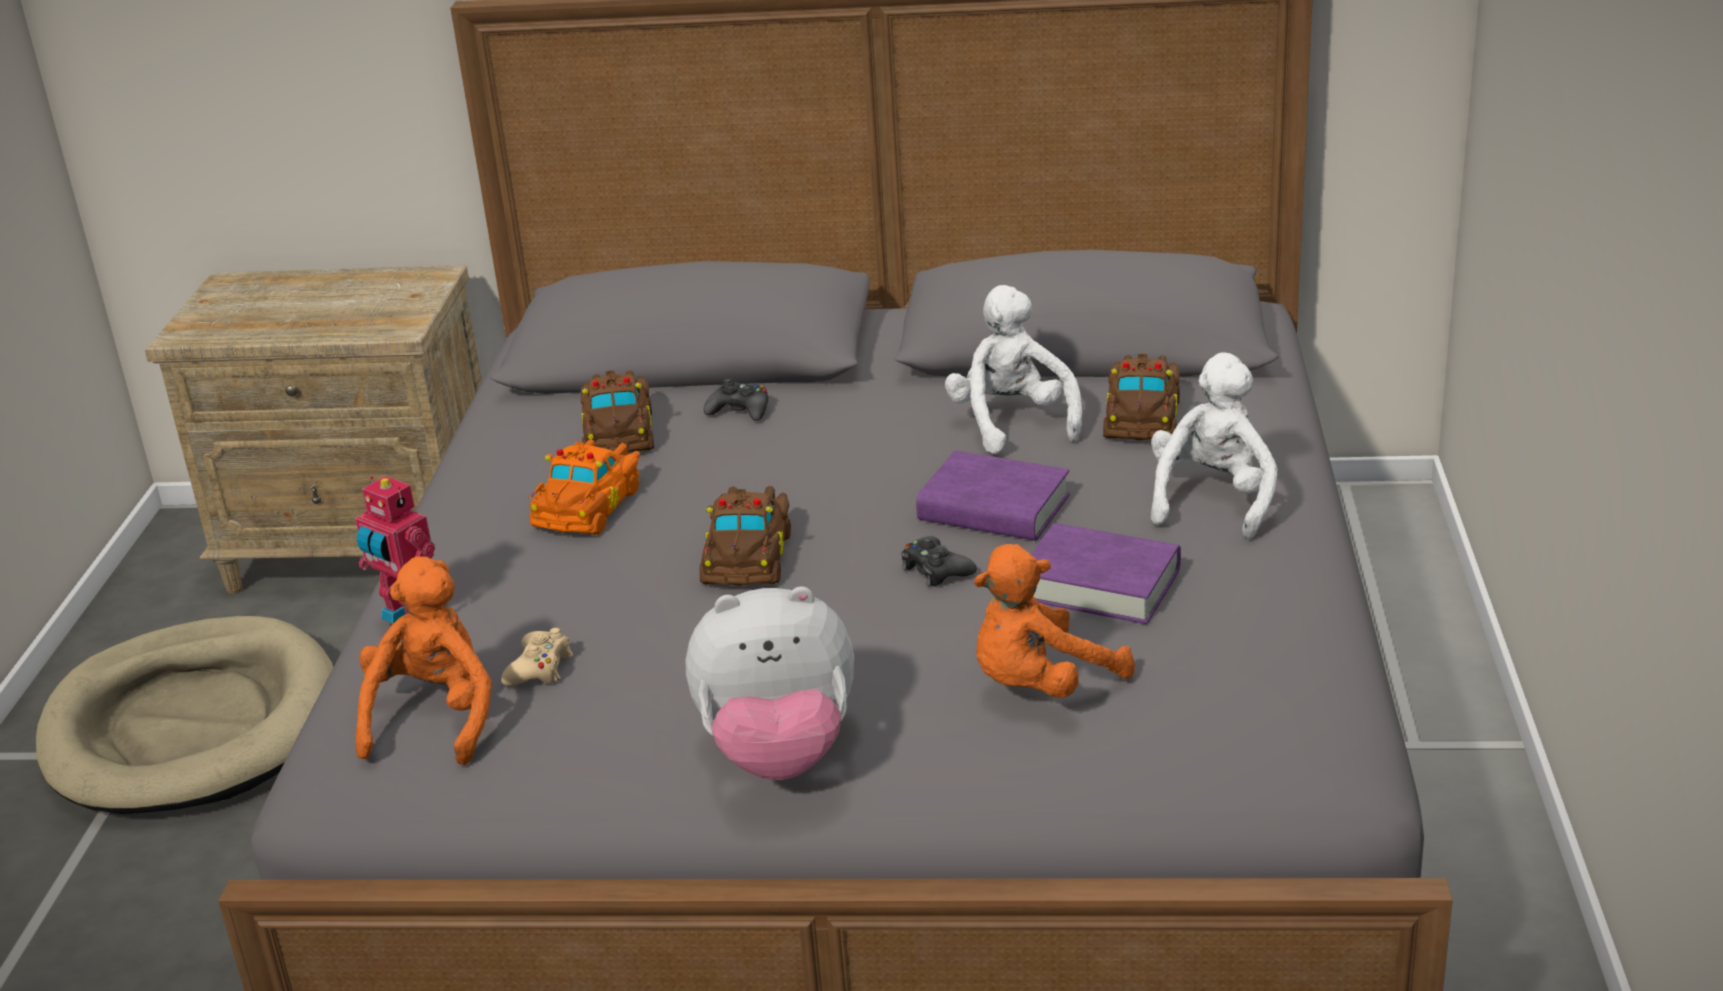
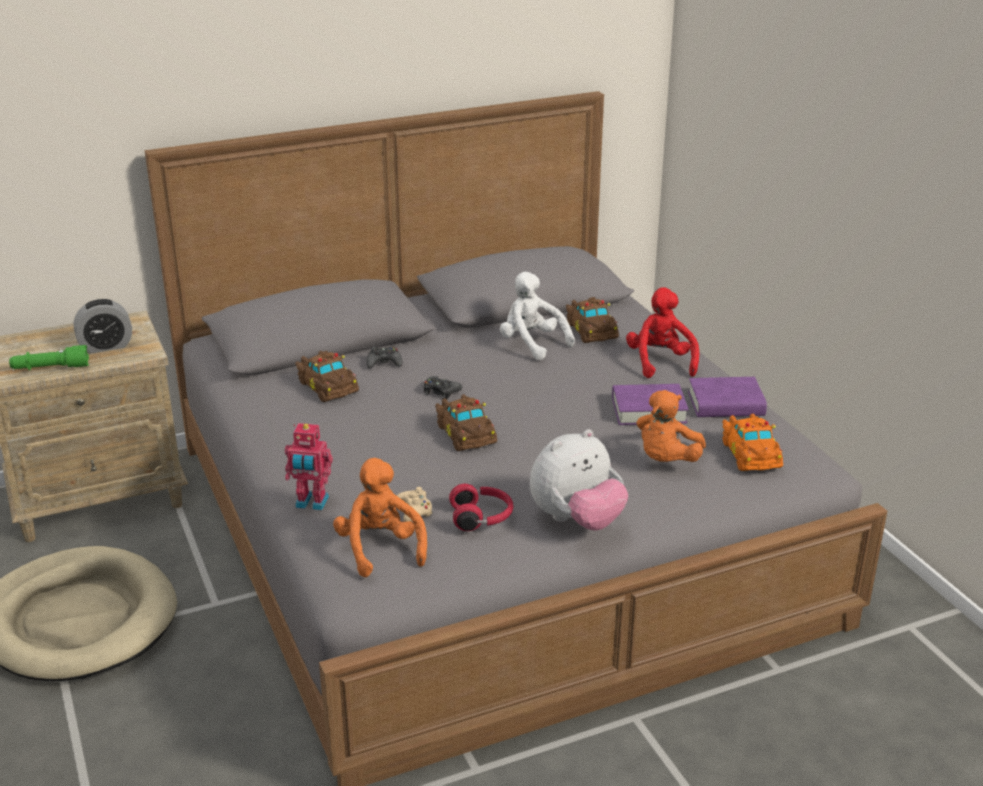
camera: 30 degrees left, 0 degrees up
orange toy car [529,439,641,535] -> orange toy car moved to [722,414,783,471]
black game controller [901,536,977,586] -> black game controller moved to [424,376,462,399]
purple book [916,450,1070,541] -> purple book moved to [688,377,767,417]
white plush toy [1151,352,1278,539] -> red plush toy [626,287,699,378]
none -> green flashlight [9,345,89,370]
none -> alarm clock [74,299,132,354]
none -> red headphones [449,484,513,531]

